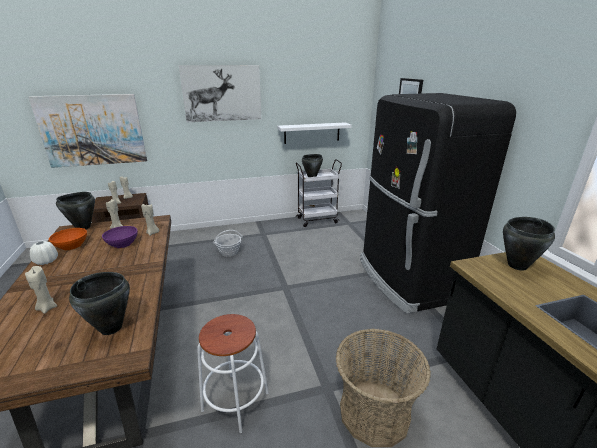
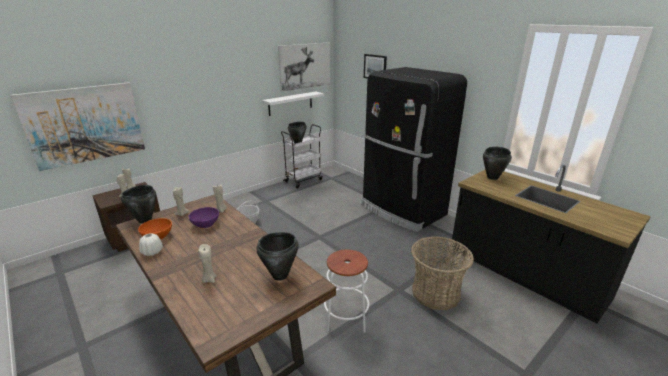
camera: 25 degrees left, 0 degrees up
picture [179,65,262,122] -> picture moved to [278,43,330,92]

